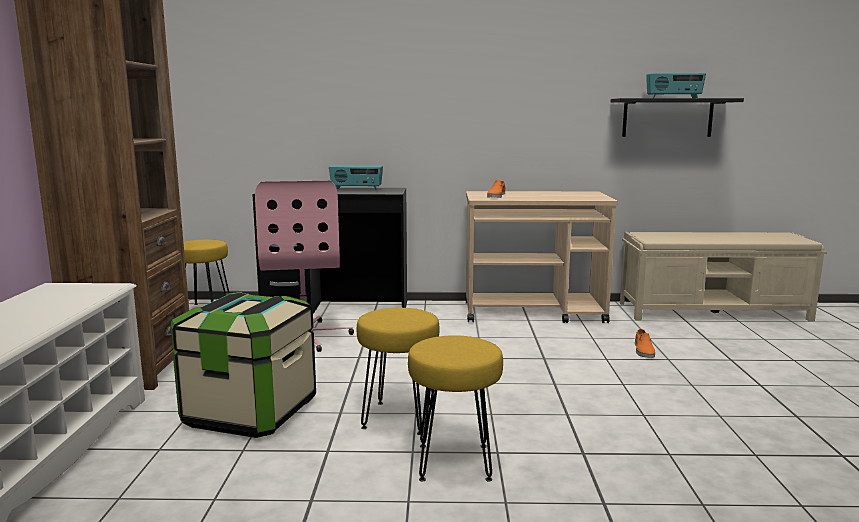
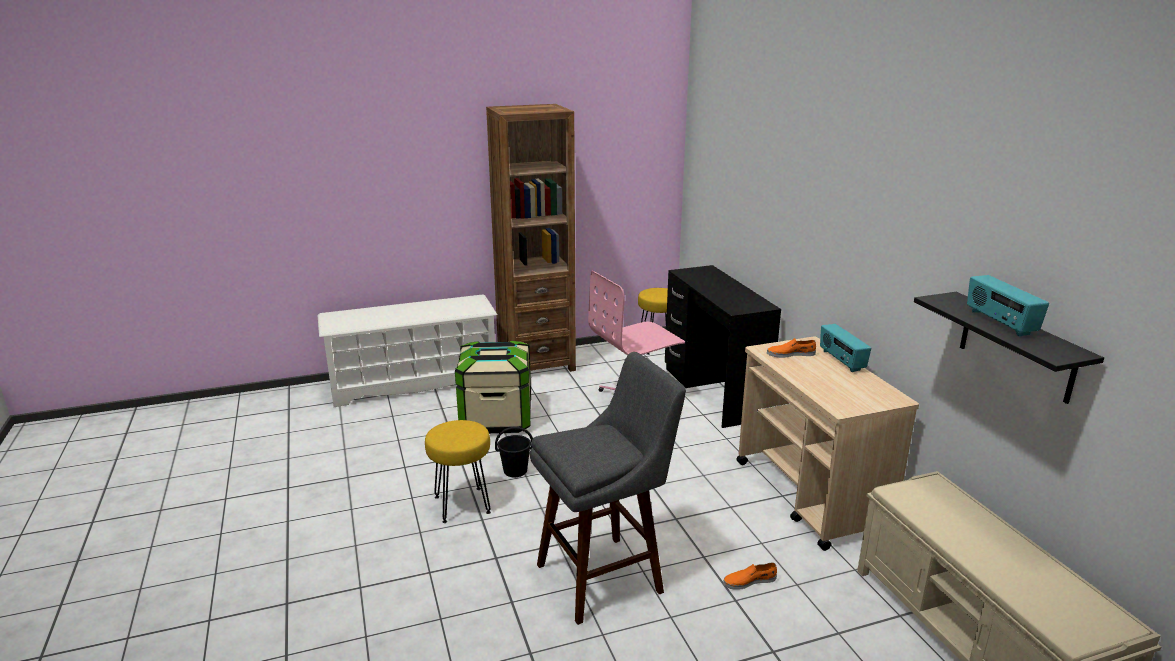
camera: 70 degrees right, 10 degrees up
radio [329,165,383,190] -> radio moved to [820,324,871,372]
yellow stool [357,308,439,435] -> black bucket [495,427,533,477]
none -> grey stool [530,352,686,625]

